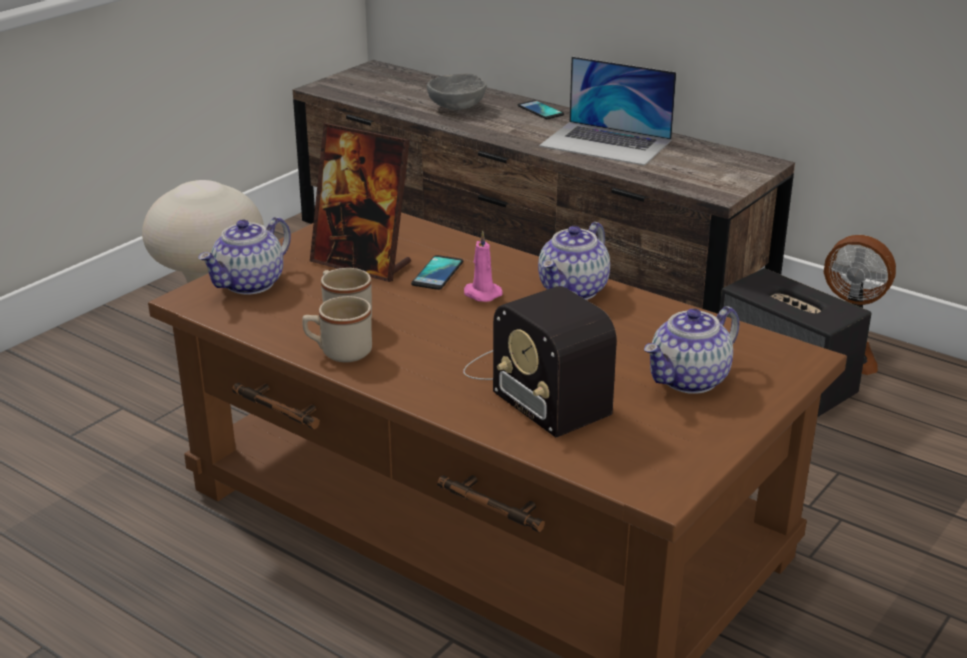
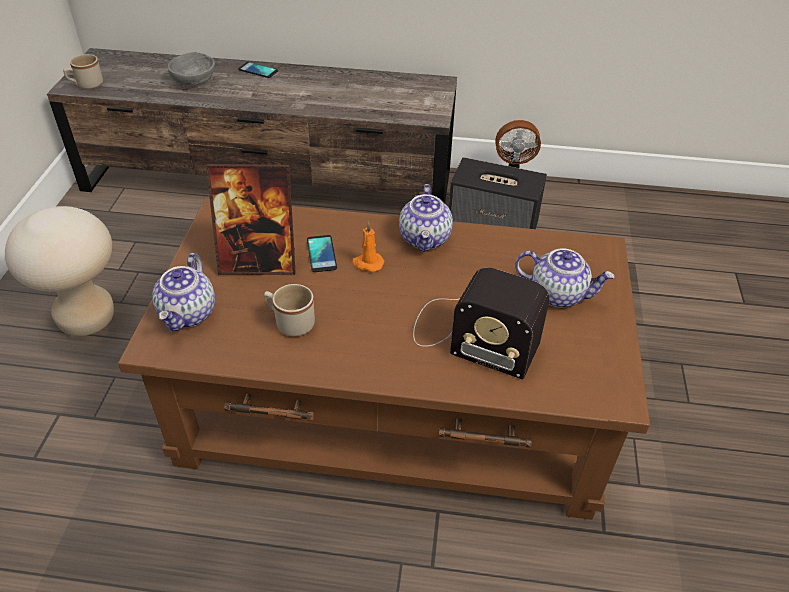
camera: 30 degrees left, 15 degrees up
beige mug [302,296,372,363] -> beige mug moved to [63,54,103,89]
pink candle [464,231,503,302] -> orange candle [352,222,384,272]
laptop [539,56,677,166] -> none
teapot [644,306,740,394] -> teapot turned 90 degrees counterclockwise [515,248,615,308]

